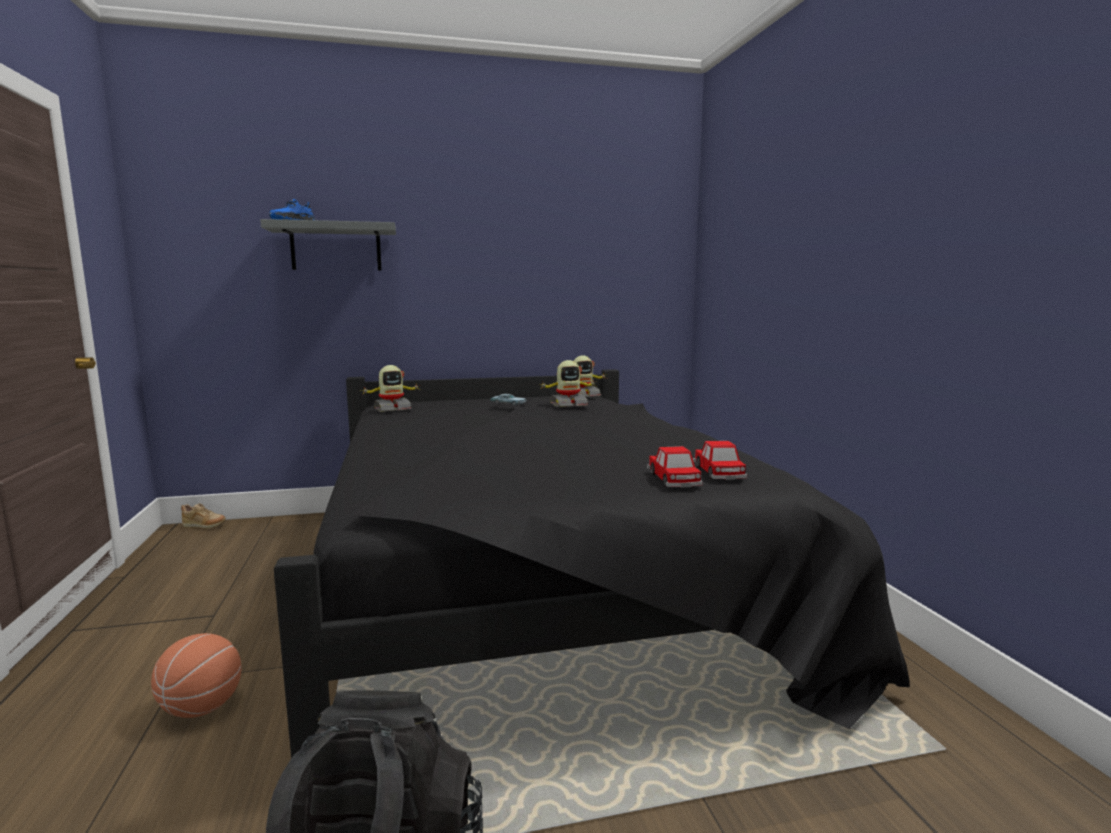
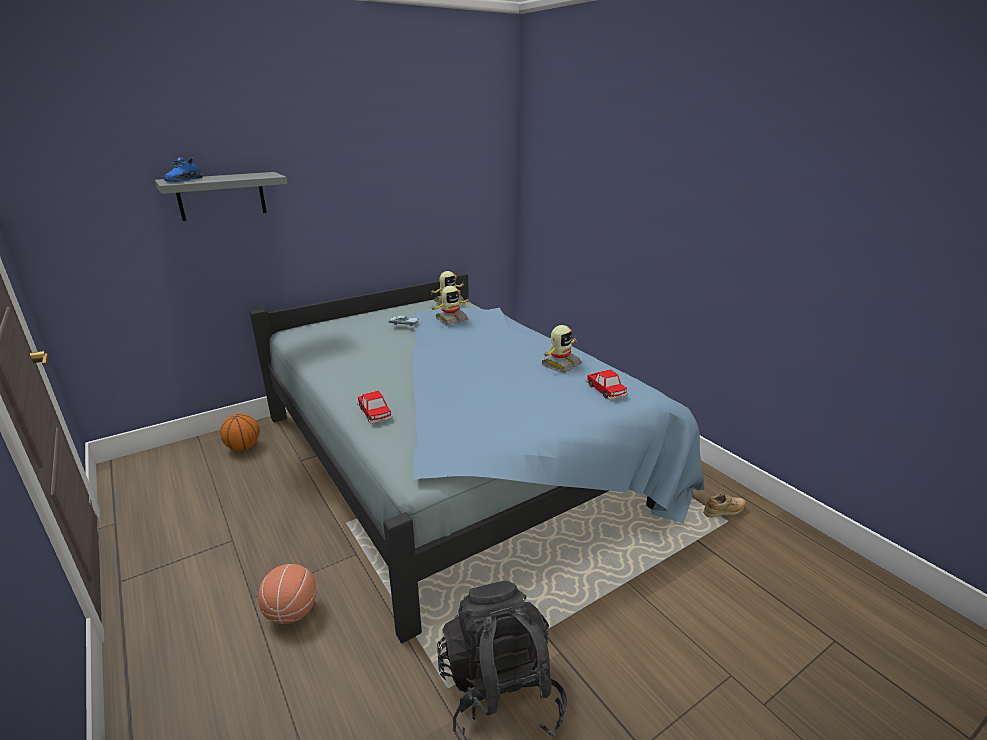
camera: 20 degrees left, 15 degrees up
beige shoe [181,504,226,528] -> beige shoe moved to [703,492,746,518]
black bed [274,369,910,758] -> blue bed [249,273,704,643]
toy robot [362,365,420,412] -> toy robot moved to [542,325,582,372]
toy car [647,446,703,487] -> toy car moved to [357,390,392,424]
none -> basketball [220,414,260,451]

